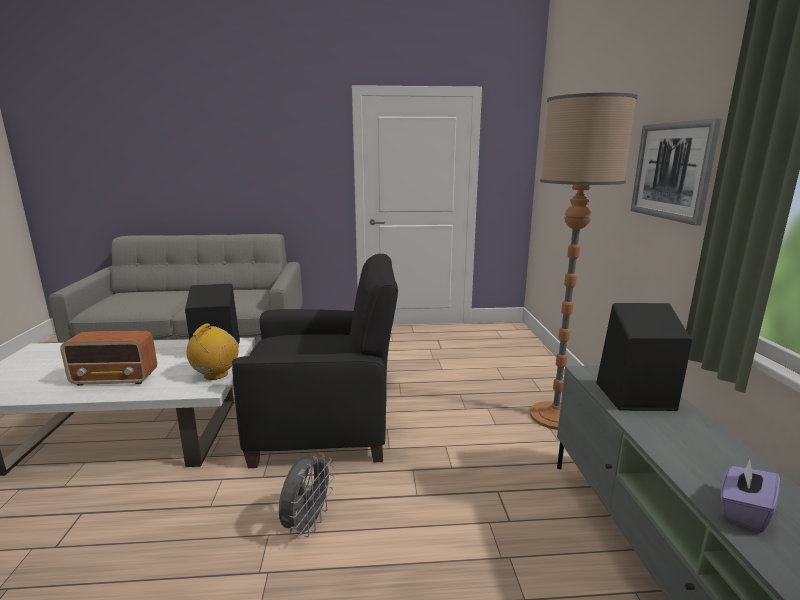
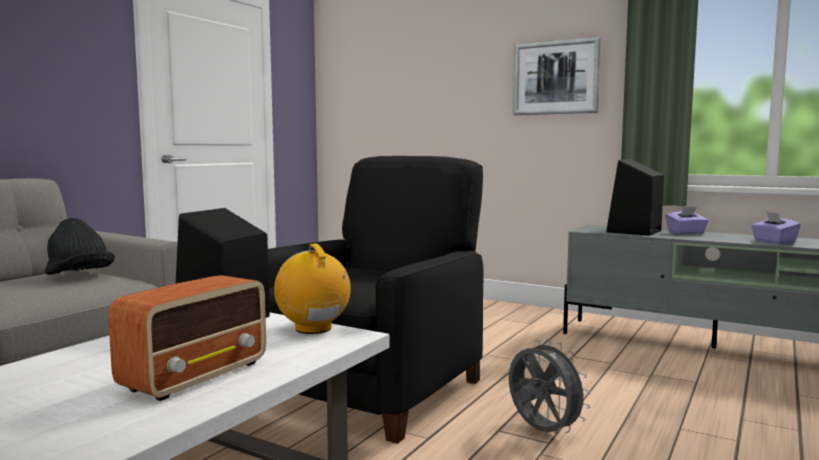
camera: 55 degrees left, 10 degrees down
floor lamp [530,93,638,430] -> none
none -> black hat [45,218,115,275]
none -> purple tissue box [666,207,709,235]

